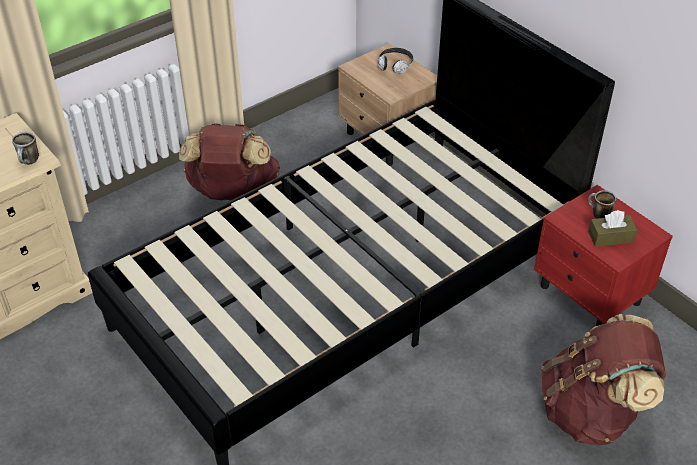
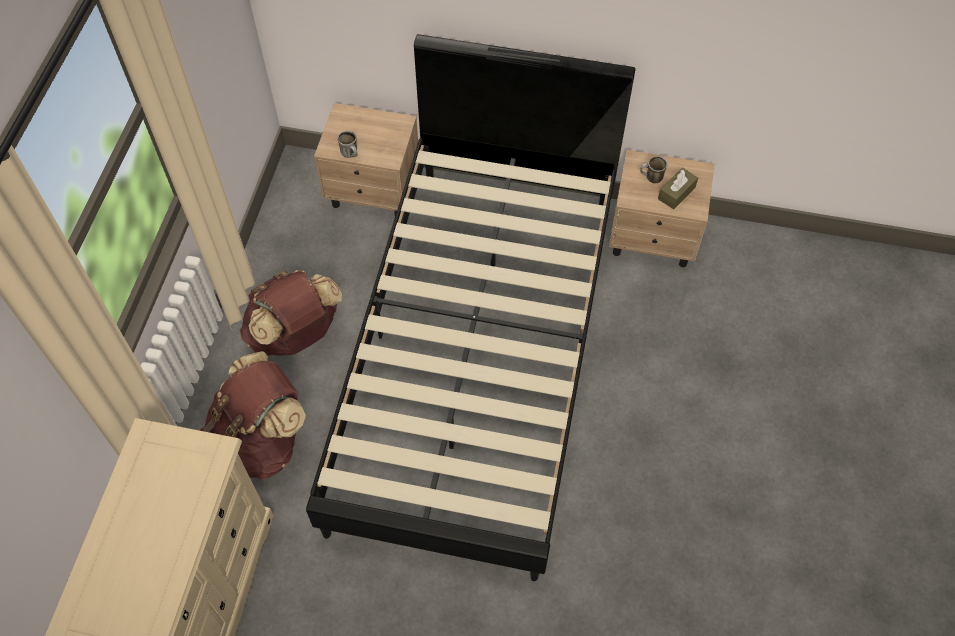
camera: 40 degrees left, 15 degrees up
mug [12,132,39,165] -> mug moved to [337,131,358,158]
headphones [378,48,414,74] -> none
red nightstand [534,185,673,326] -> beige nightstand [609,150,714,267]
brown backpack [541,314,666,446] -> brown backpack moved to [199,351,306,480]

